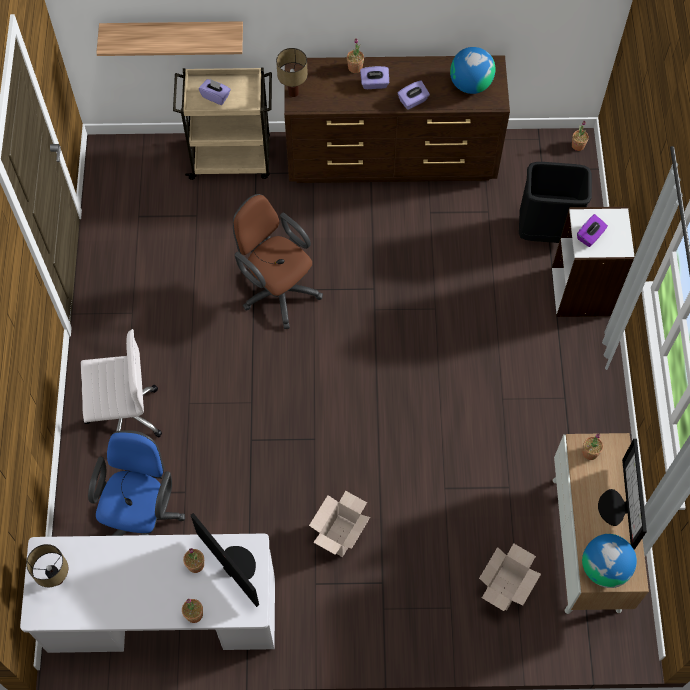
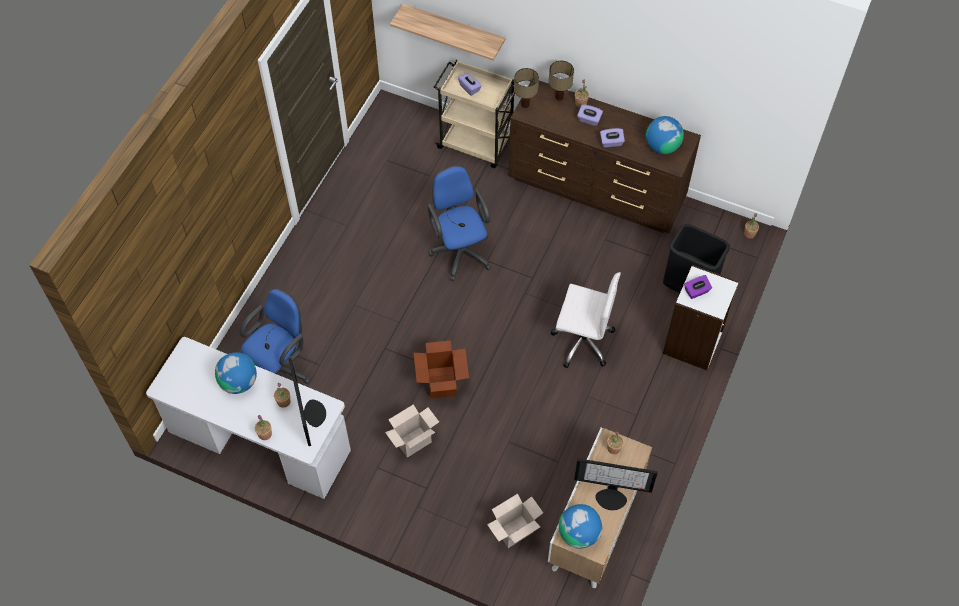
camera: 25 degrees right, 5 degrees down
table lamp [26,544,68,587] -> table lamp moved to [549,61,574,101]
white office chair [81,329,162,437] -> white office chair moved to [551,272,621,368]
brown office chair [233,194,323,329] -> blue office chair [428,165,492,281]
monitor [598,439,647,550] -> monitor turned 105 degrees counterclockwise [574,458,658,510]
none -> globe [215,352,257,394]
none -> cardboard box [414,340,469,399]

